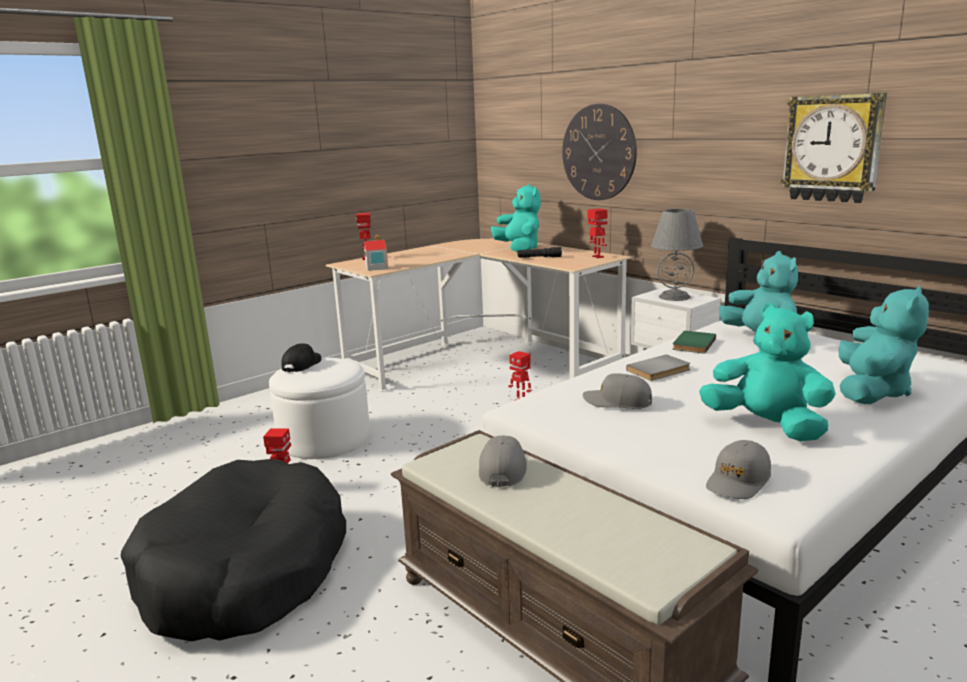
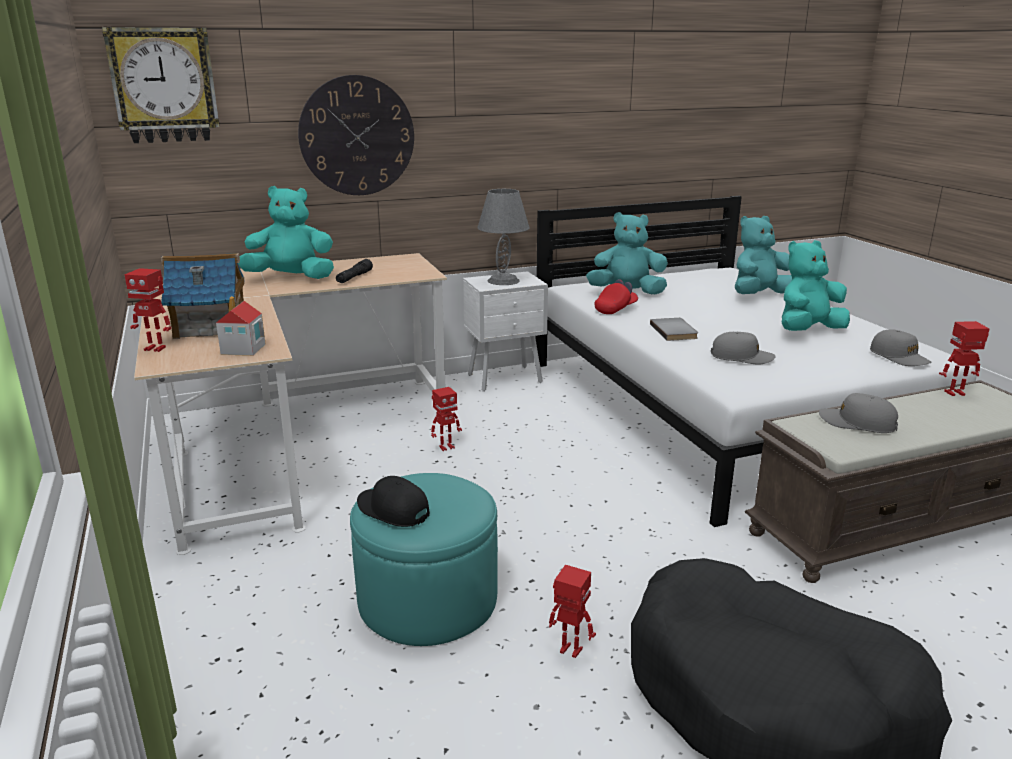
camera: 70 degrees left, 5 degrees up
white ottoman [269,358,370,459] -> turquoise ottoman [350,473,498,646]
grey cap [583,373,652,409] -> grey cap turned 120 degrees counterclockwise [711,332,775,365]
toy robot [587,208,607,258] -> toy robot moved to [939,321,990,396]
green book [673,331,716,354] -> red cap [595,279,638,314]
wall clock [781,93,887,203] -> wall clock moved to [102,27,219,143]
turquoise plush toy [839,286,929,404] -> turquoise plush toy turned 75 degrees counterclockwise [735,216,792,294]
none -> toy house [161,253,245,339]

